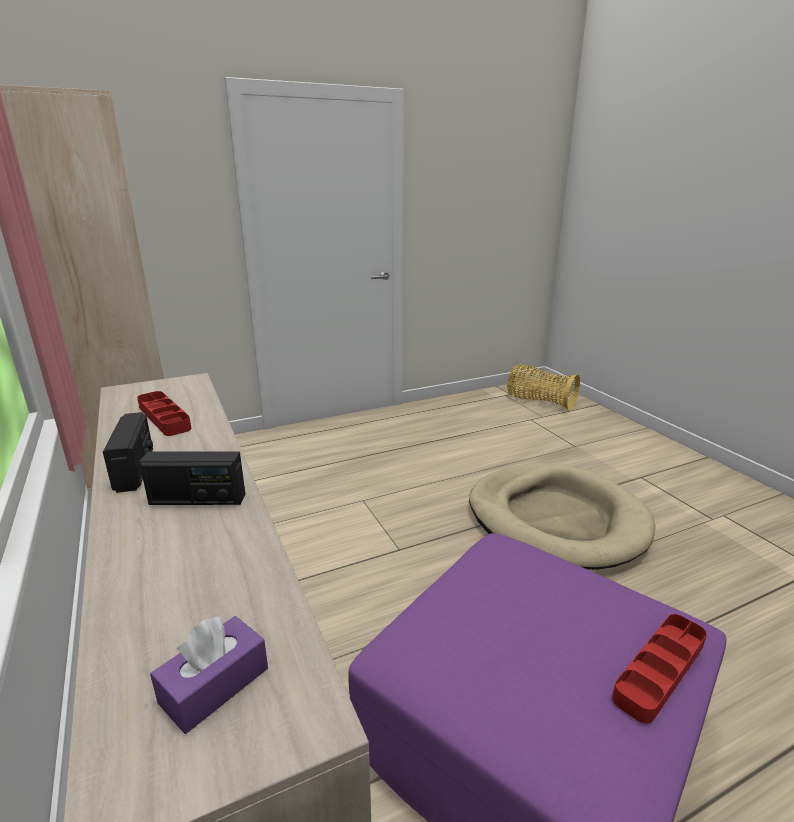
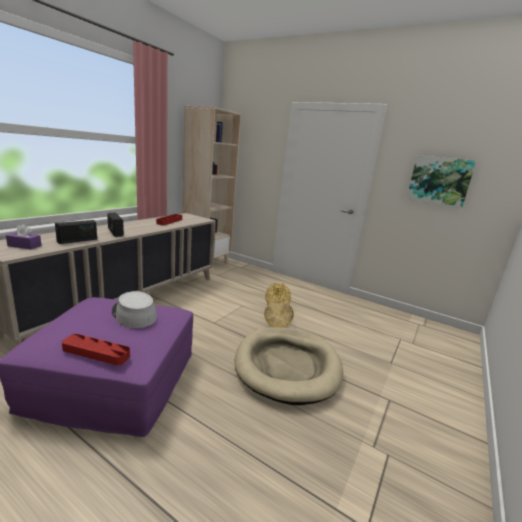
camera: 55 degrees right, 5 degrees down
radio [103,412,153,493] -> radio moved to [55,220,97,244]
basket [507,364,580,410] -> basket moved to [264,283,294,327]
none -> grey hat [112,291,157,328]
none -> picture [407,155,476,208]

